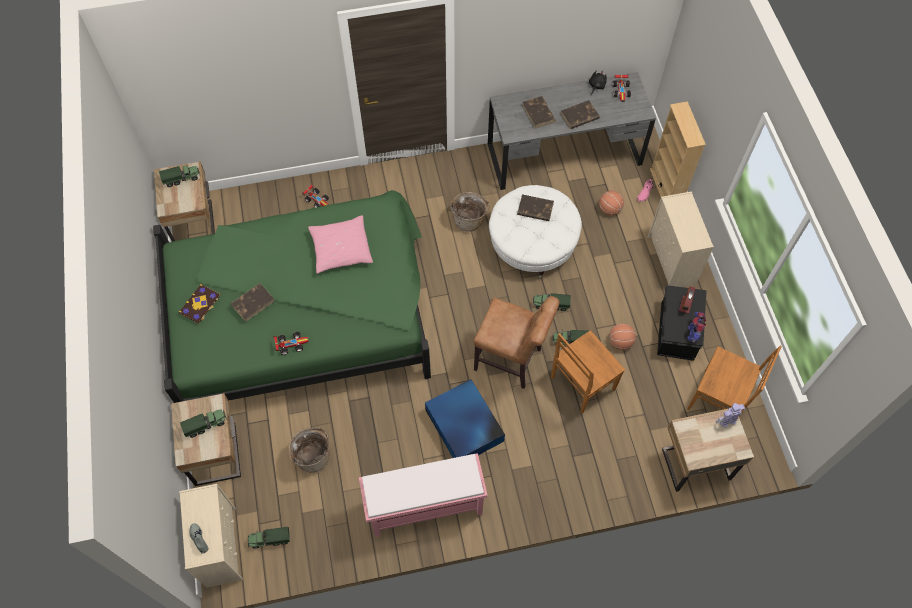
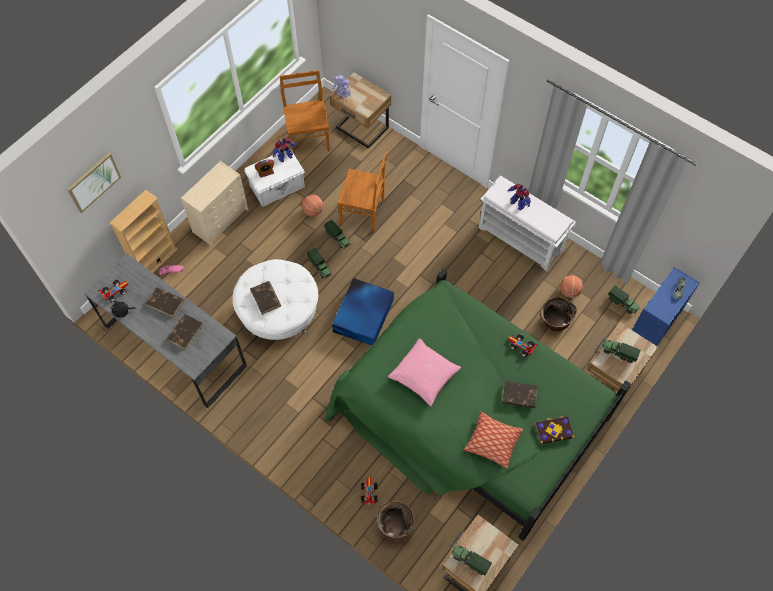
camera: 130 degrees left, 0 degrees up
beige dresser [179,484,243,587] -> blue dresser [632,267,700,346]
pink bench [359,453,488,537] -> white bench [479,175,576,271]
blue storage box [425,379,505,458] -> blue storage box moved to [332,278,394,345]
basket [450,192,489,232] -> basket moved to [377,501,414,539]
brown chair [474,296,559,389] -> none
basketball [599,191,624,216] -> basketball moved to [560,275,583,298]
black storage box [657,285,707,361] -> white storage box [244,149,306,207]
none -> picture [67,153,121,213]
none -> pillow [464,412,524,469]
none -> toy robot [507,184,531,210]

